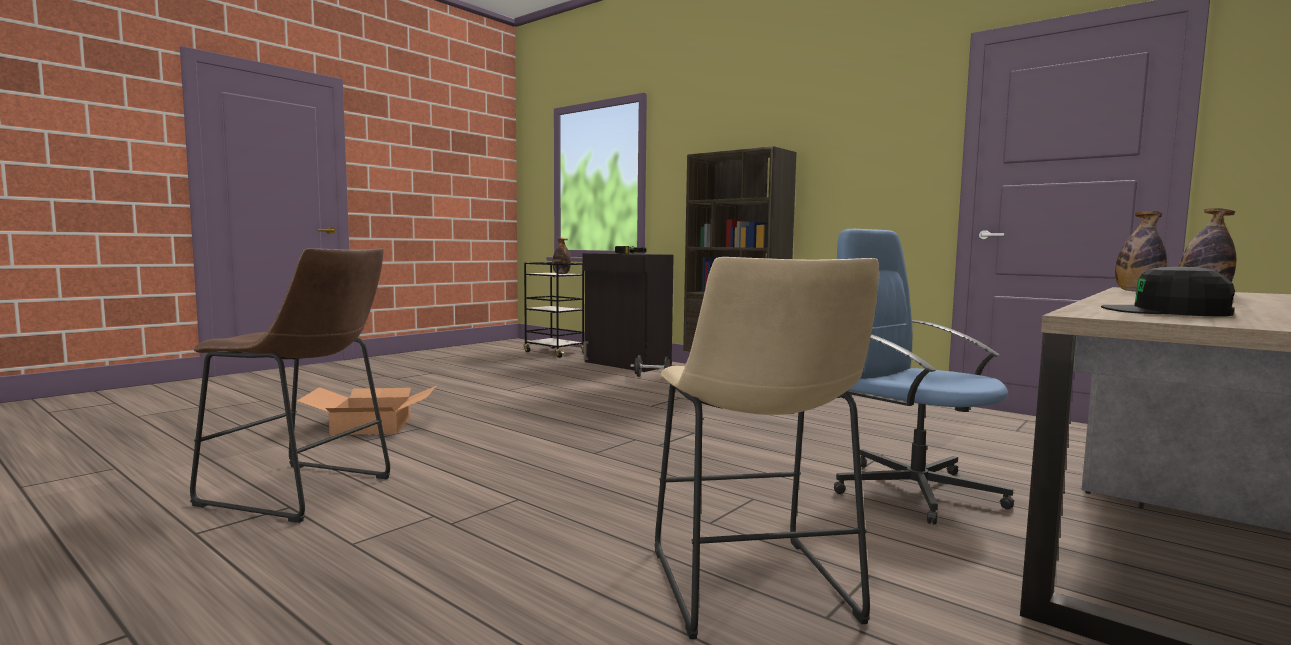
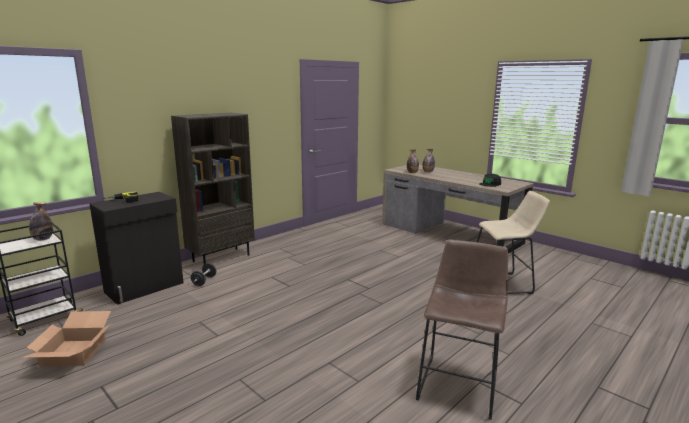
camera: 85 degrees left, 10 degrees up
cardboard box [297,386,436,435] -> cardboard box moved to [21,311,111,367]
blue office chair [834,229,1014,524] -> none

